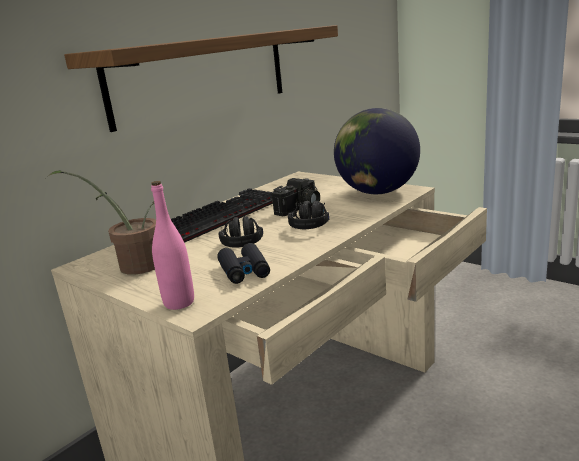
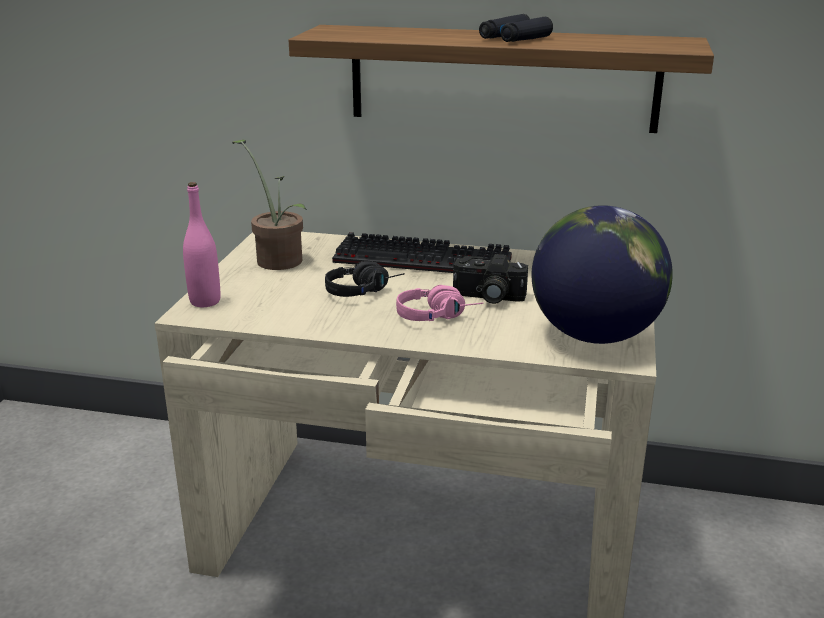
camera: 60 degrees right, 5 degrees up
black binoculars [217,243,270,284] -> black binoculars moved to [479,14,553,42]
black headphones [288,201,330,229] -> pink headphones [396,285,483,321]

